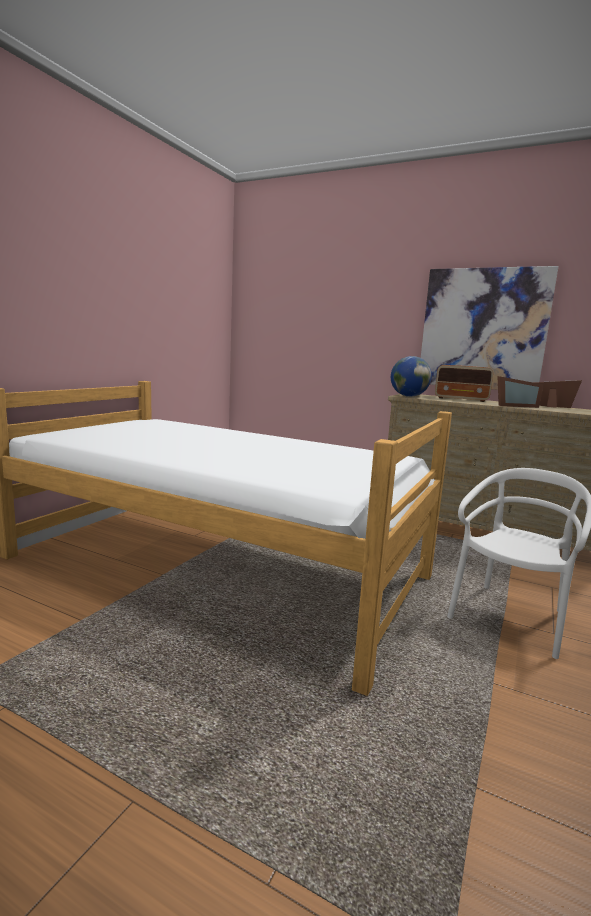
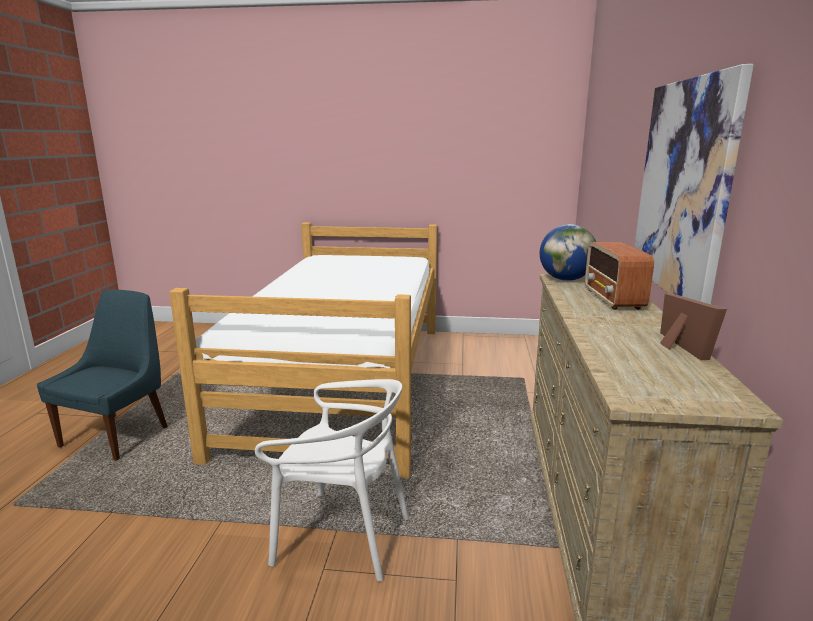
camera: 70 degrees right, 5 degrees up
picture frame [497,376,544,408] -> none
none -> blue chair [37,290,168,461]

